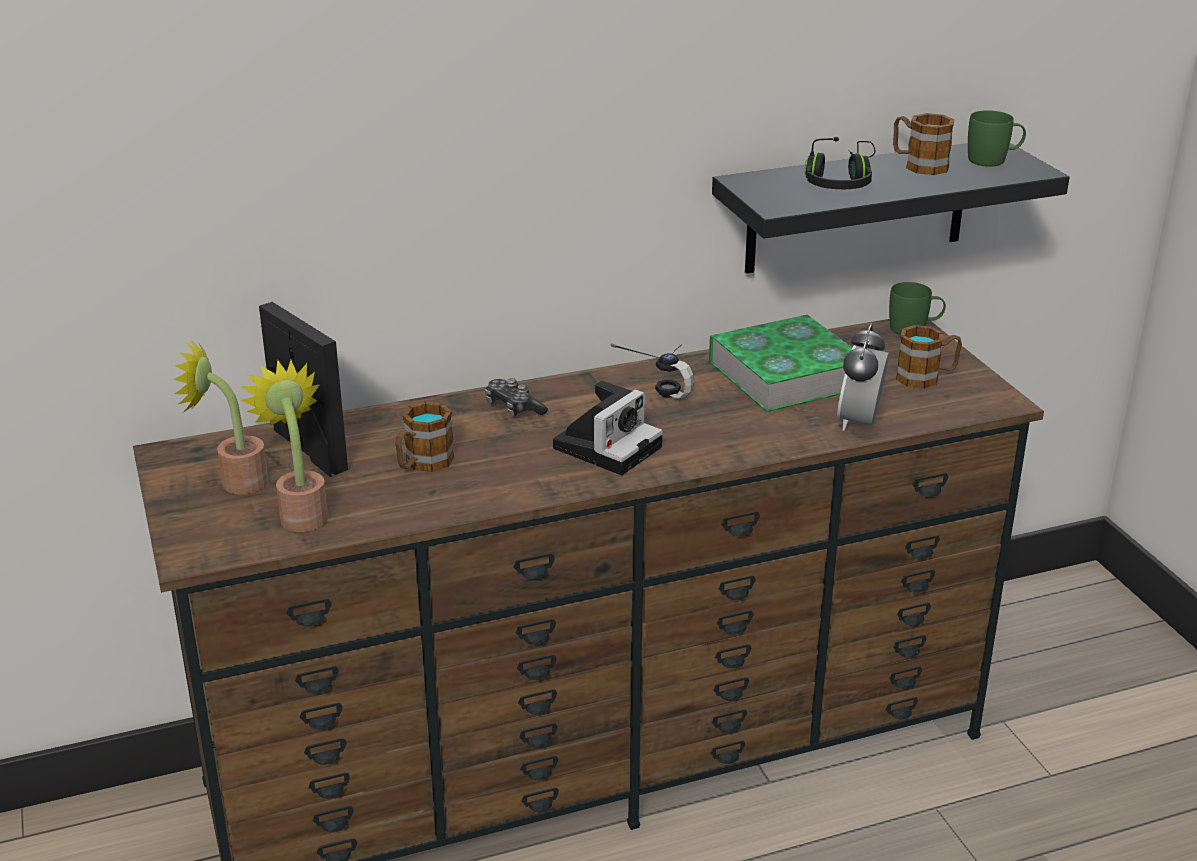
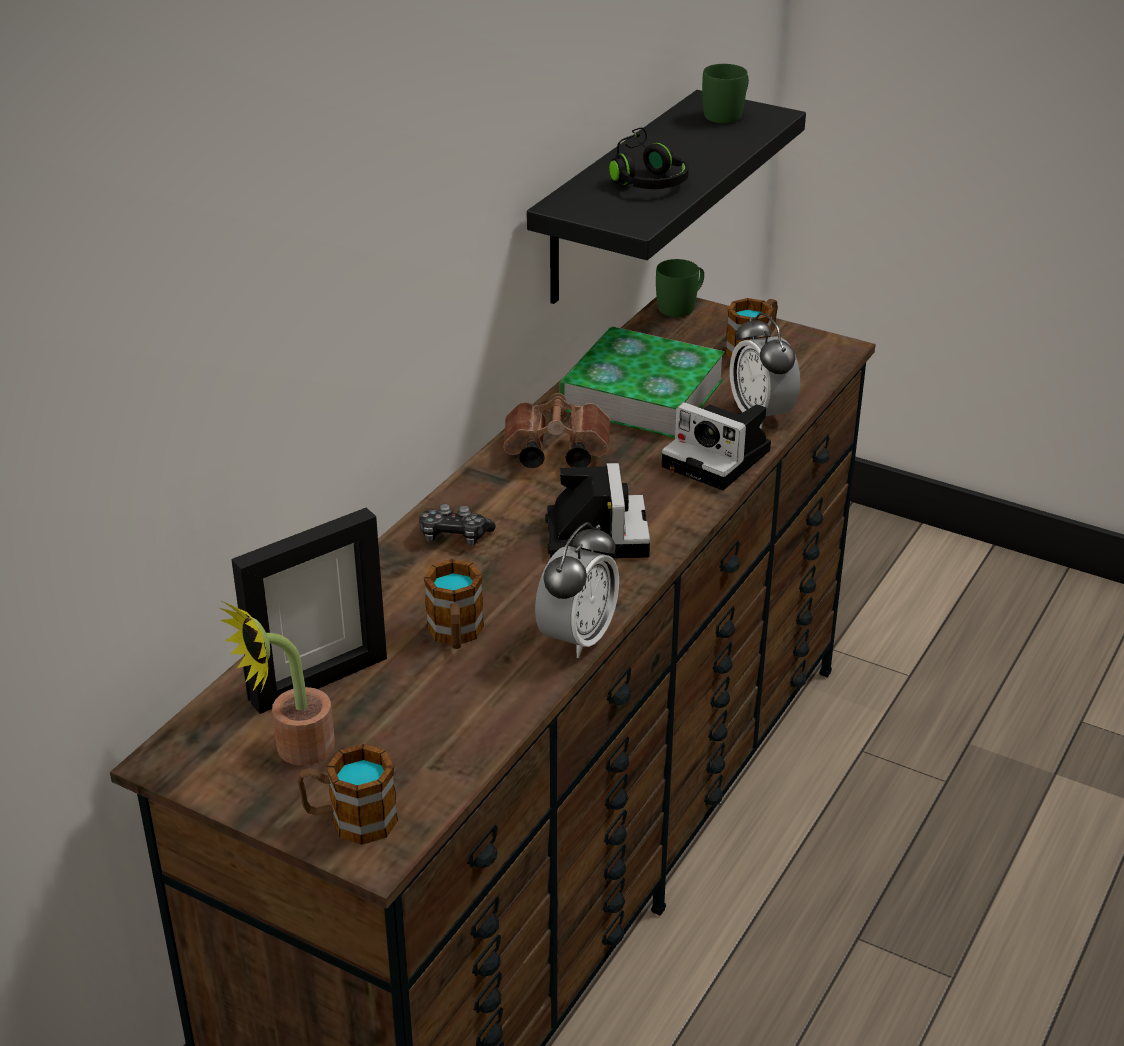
camera: 40 degrees left, 5 degrees up
potted plant [241,359,328,532] -> none
picture frame [259,302,348,477] -> picture frame turned 135 degrees clockwise [231,508,387,714]
headphones [610,343,694,399] -> brown binoculars [503,393,611,468]
mug [893,113,955,175] -> mug moved to [298,744,398,845]
none -> alarm clock [535,522,619,658]
none -> camera [662,402,771,490]

